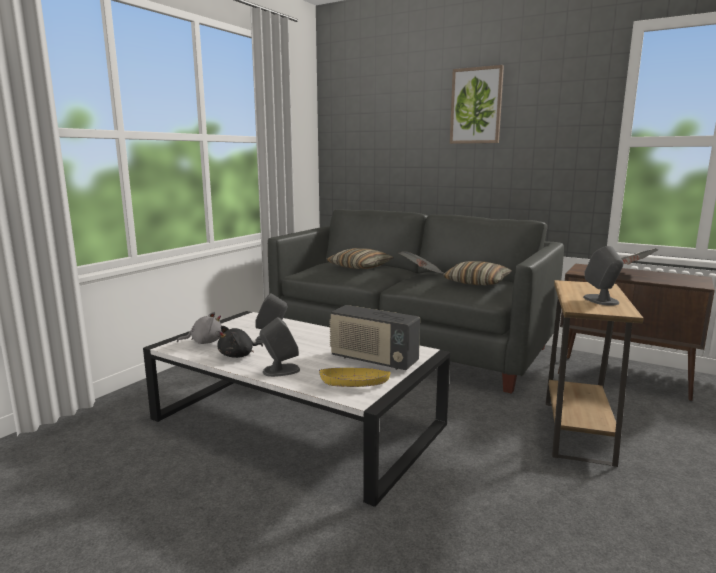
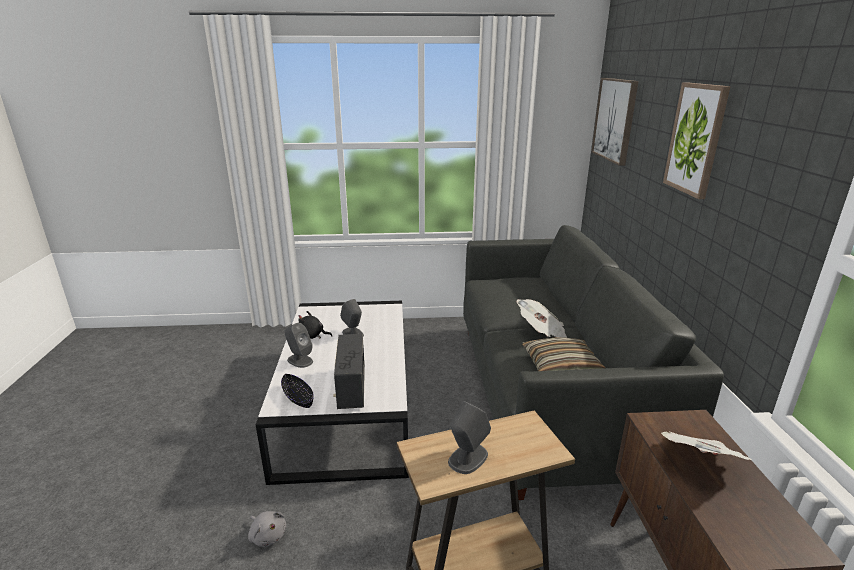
camera: 55 degrees right, 10 degrees up
grey plush toy [177,312,222,344] -> grey plush toy moved to [248,511,286,547]
yellow bowl [319,368,391,387] -> black bowl [281,374,313,408]
pillow [326,248,394,269] -> none
none -> picture [591,78,639,166]

